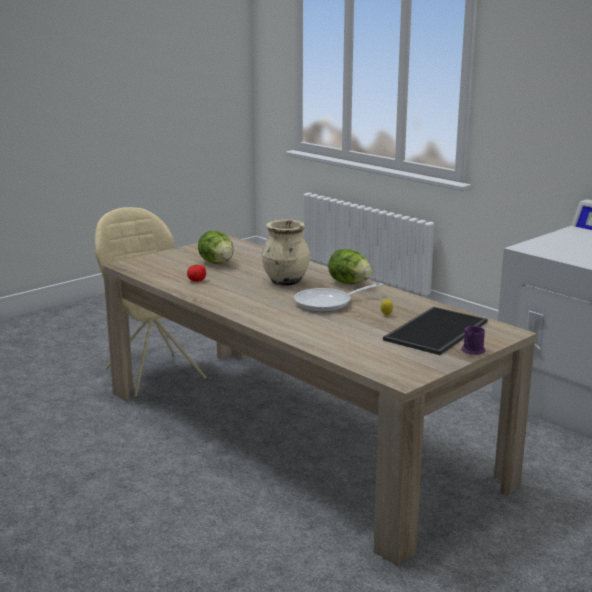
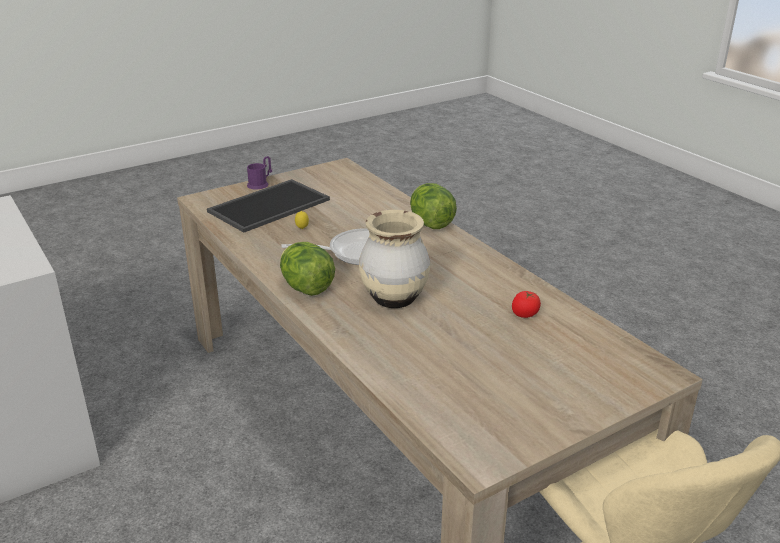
camera: 170 degrees left, 10 degrees up
lettuce [198,231,234,264] -> lettuce moved to [410,183,457,229]

